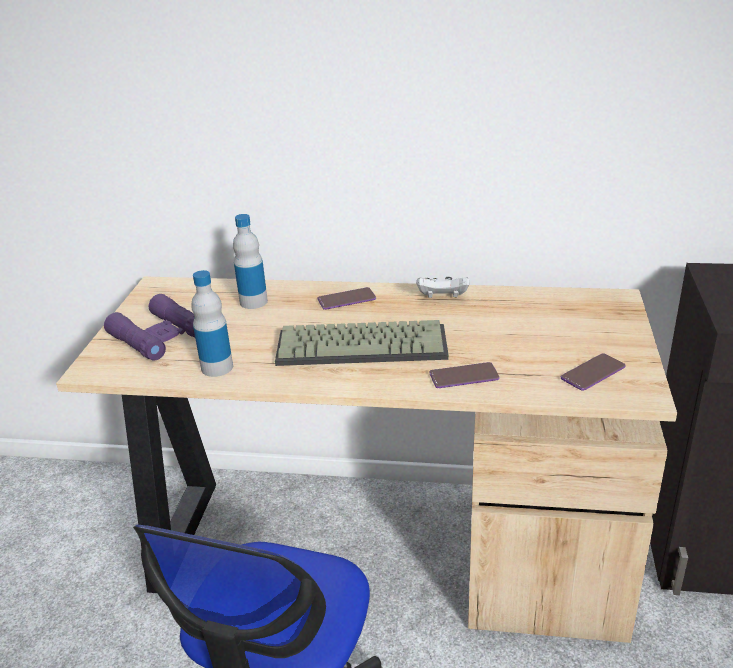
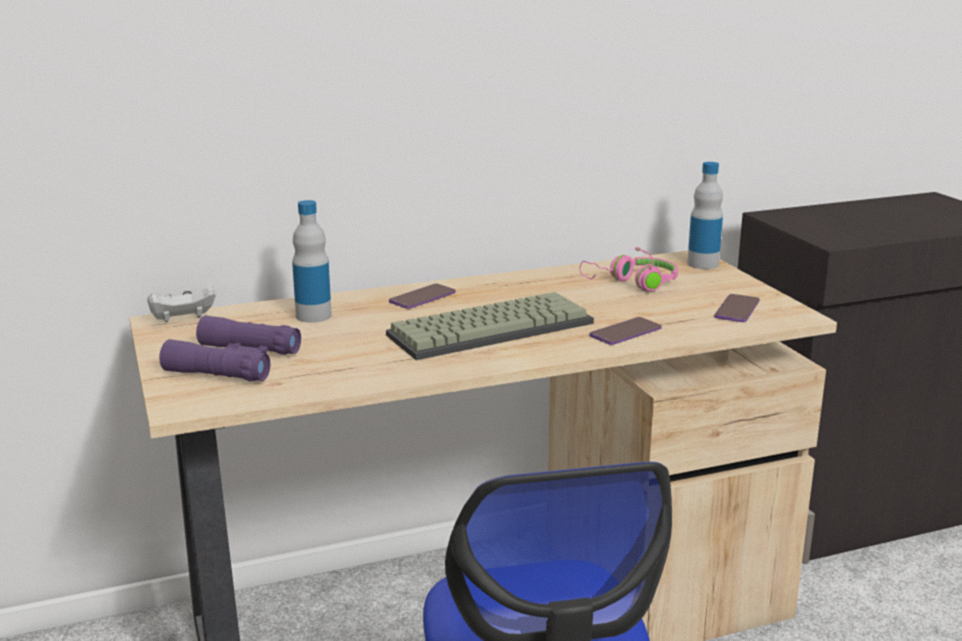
camera: 30 degrees left, 10 degrees down
bottle [191,270,233,377] -> bottle moved to [687,162,723,269]
white game controller [416,277,470,298] -> white game controller moved to [147,286,216,322]
none -> pink headphones [579,247,678,292]

